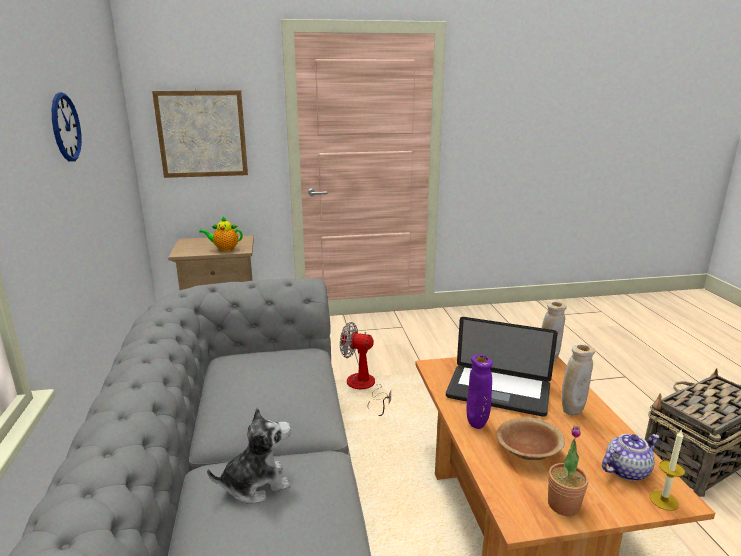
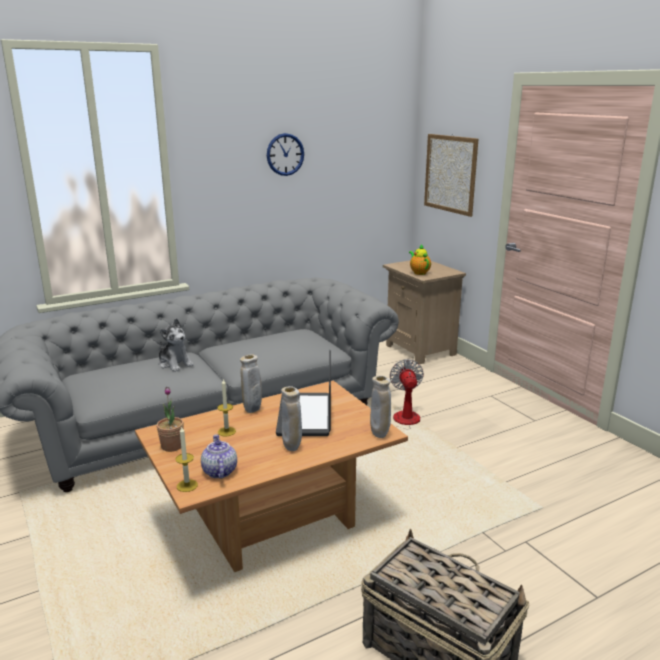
camera: 70 degrees right, 0 degrees up
purple vase [466,355,493,429] -> beige vase [240,354,262,413]
brown bowl [496,417,565,460] -> candle [217,379,236,436]
teapot [602,434,660,481] -> teapot turned 150 degrees counterclockwise [201,435,237,479]

